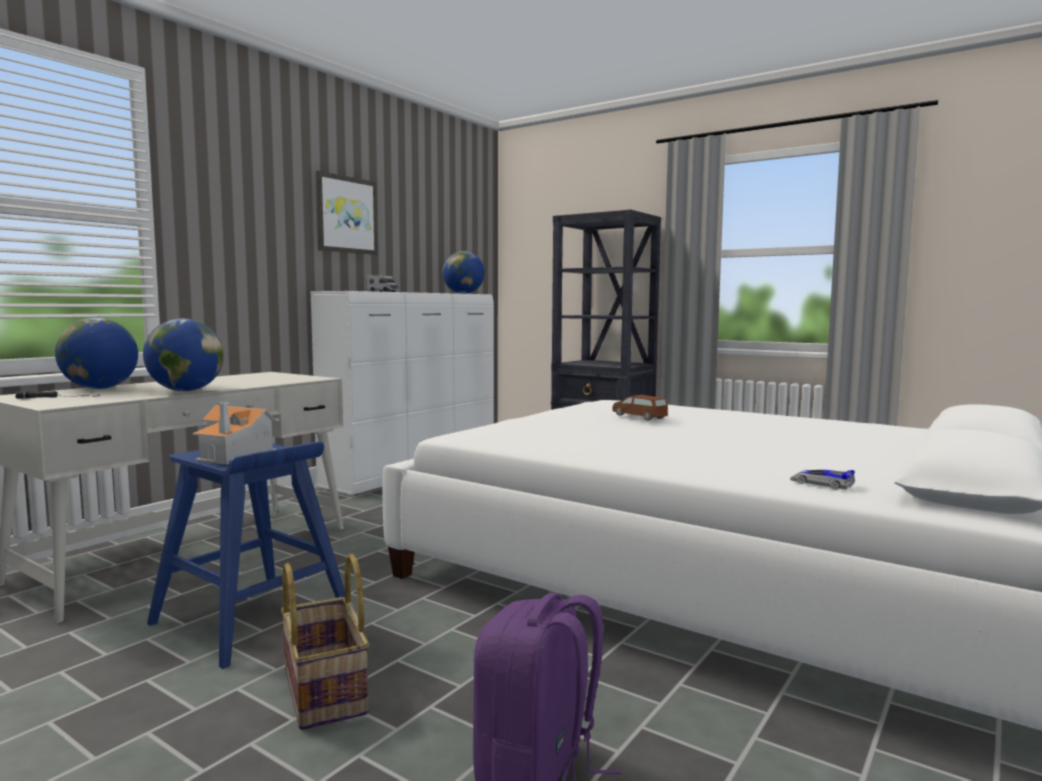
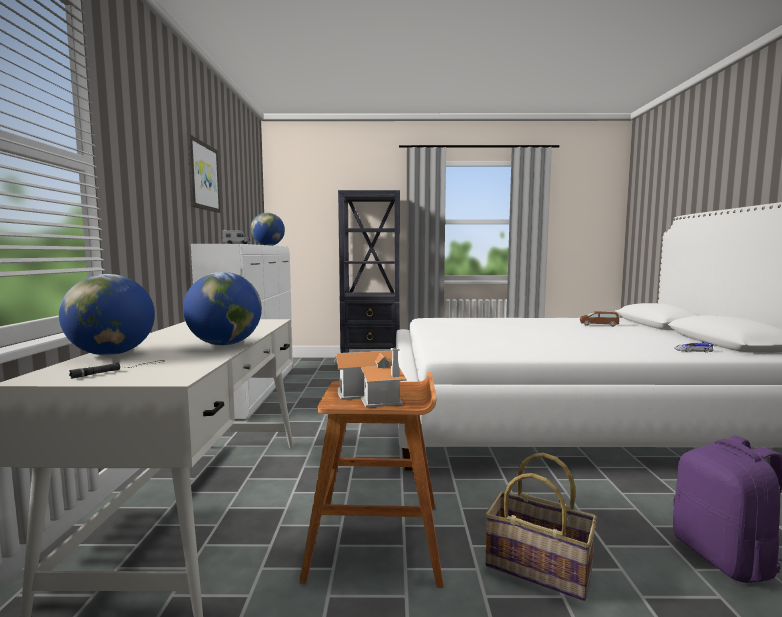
camera: 35 degrees left, 0 degrees up
blue stool [147,442,345,669] -> brown stool [299,372,444,588]
brown toy car [612,395,668,421] -> brown toy car moved to [580,311,619,327]

